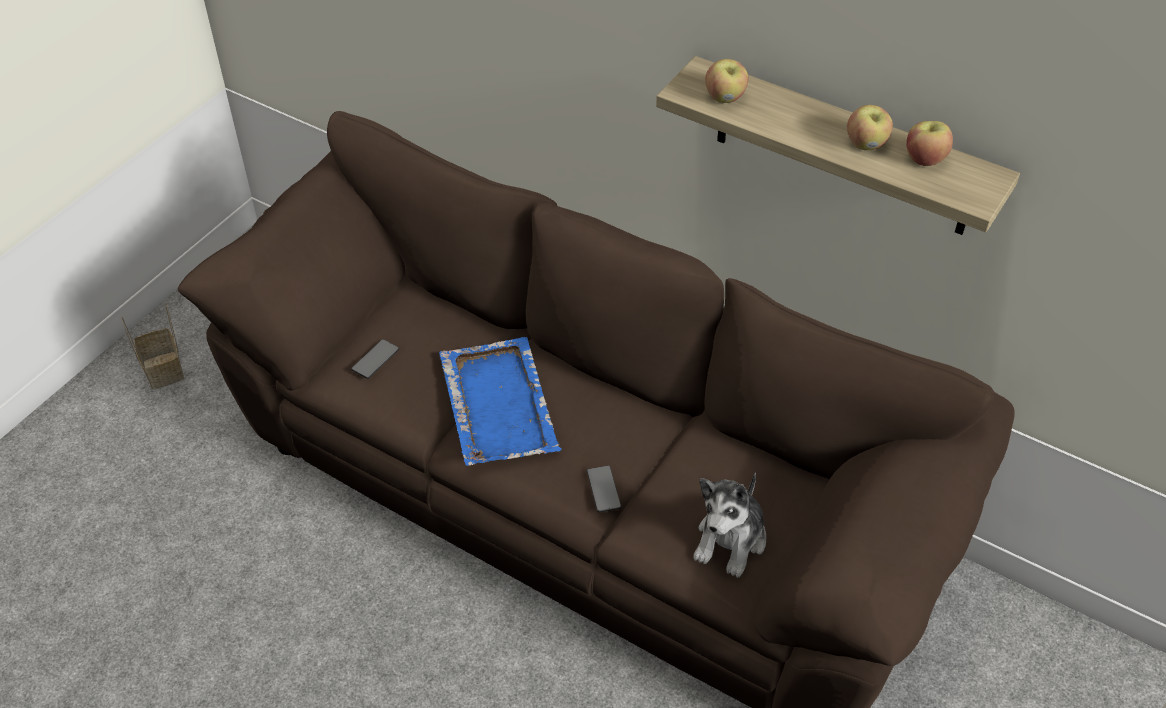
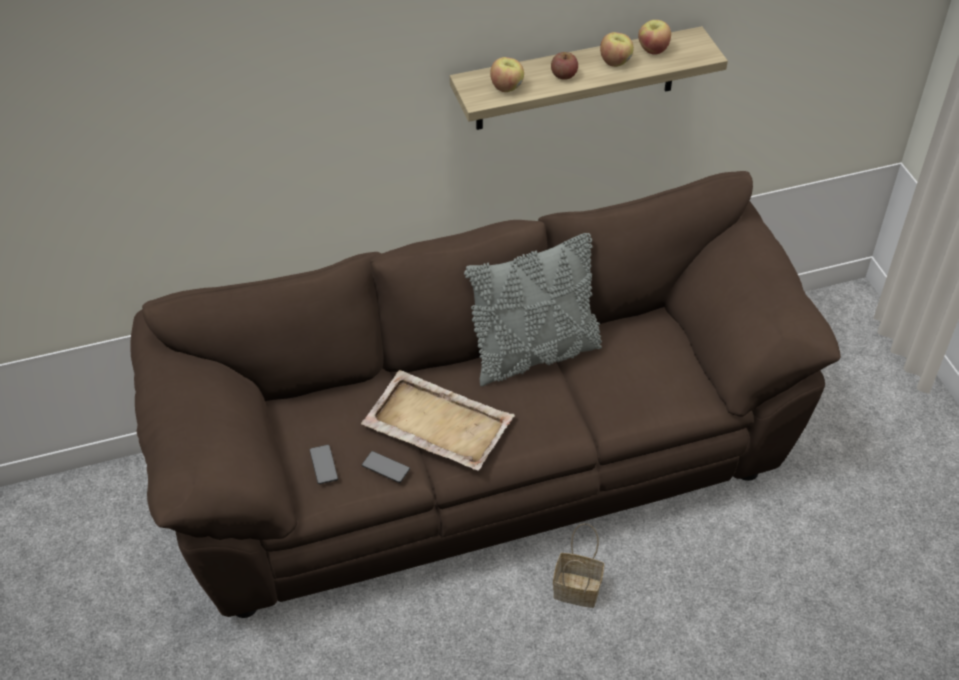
camera: 50 degrees left, 0 degrees up
basket [121,303,184,389] -> basket moved to [553,524,604,608]
blue tray [439,337,561,466] -> beige tray [361,370,515,471]
phone [587,465,621,512] -> phone moved to [362,451,410,483]
plush toy [693,472,766,578] -> none
none -> grey pillow [464,233,602,387]
none -> apple [551,52,578,80]

